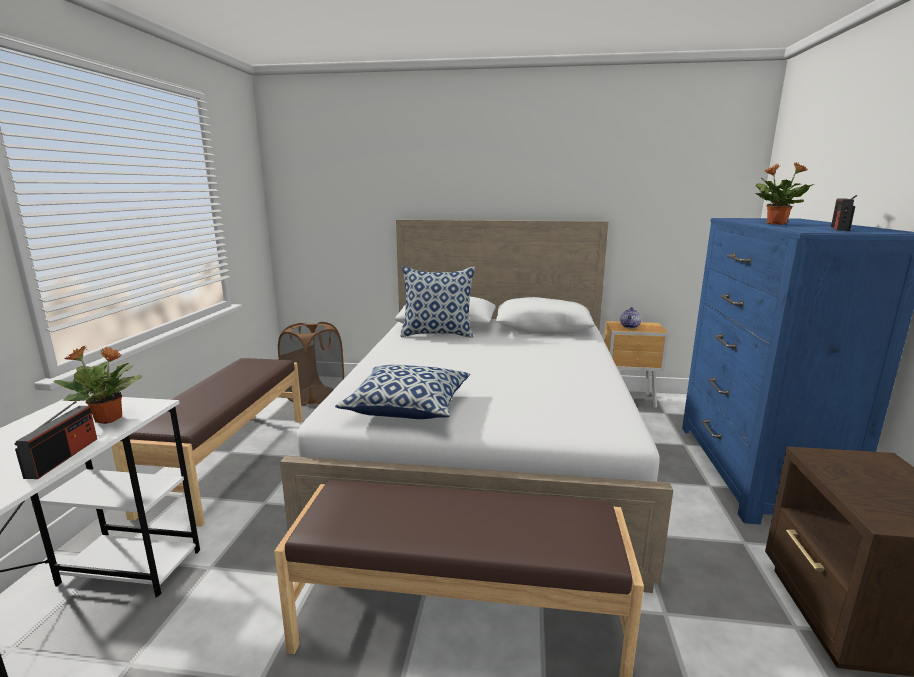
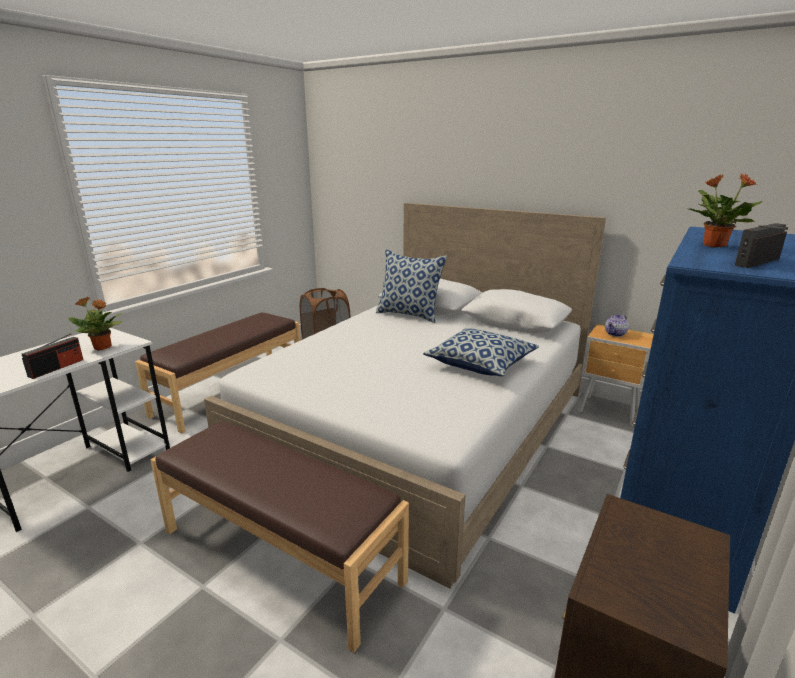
camera: 25 degrees right, 5 degrees up
pillow [335,365,470,419] -> pillow moved to [423,328,539,376]

